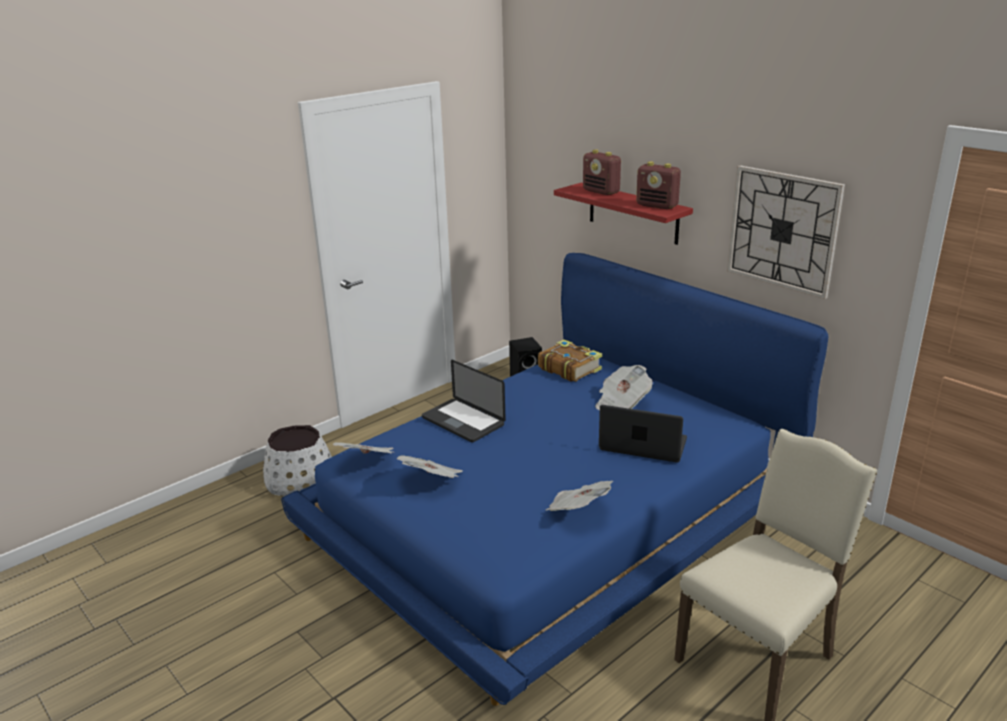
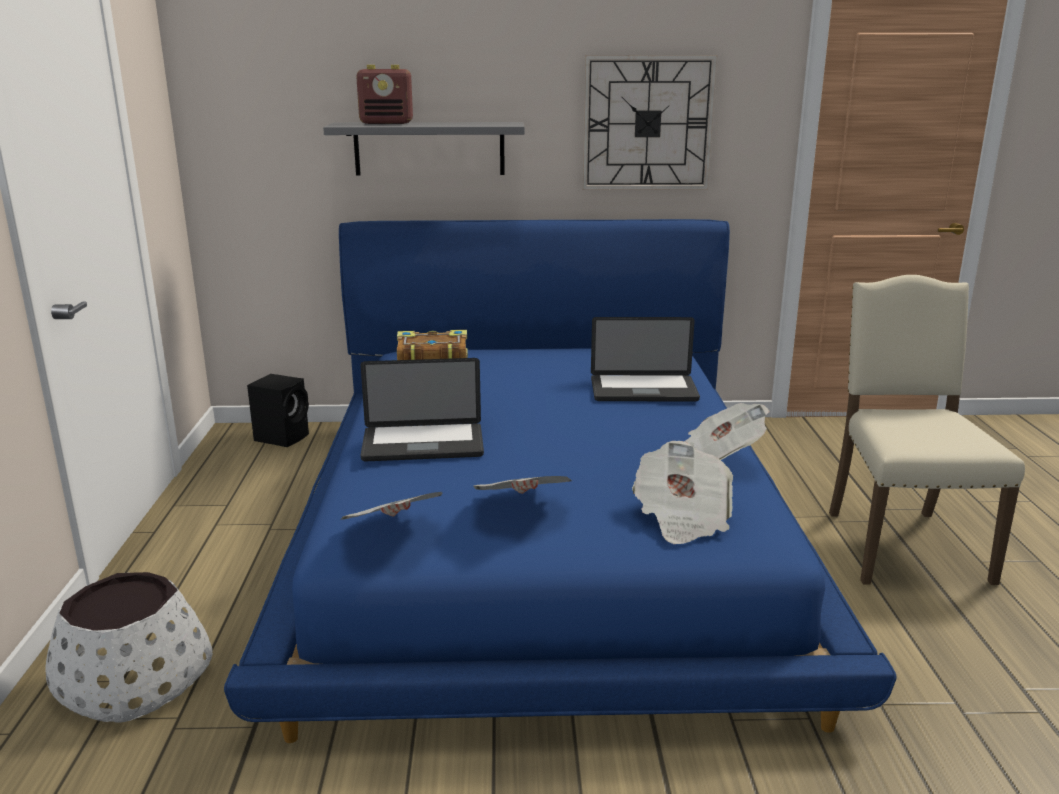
camera: 50 degrees left, 5 degrees down
red shelf [554,182,693,245] -> grey shelf [323,122,525,175]
newspaper [595,365,653,410] -> newspaper moved to [632,441,733,544]
laptop [599,405,687,462] -> laptop turned 150 degrees counterclockwise [591,317,700,402]
radio [636,161,681,209] -> none

